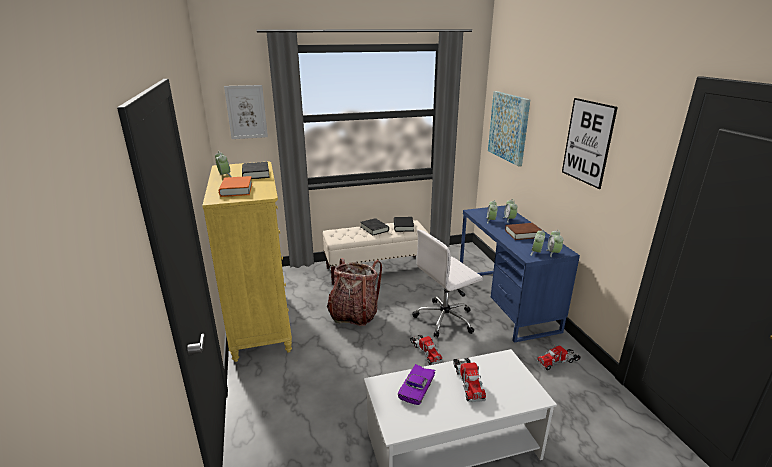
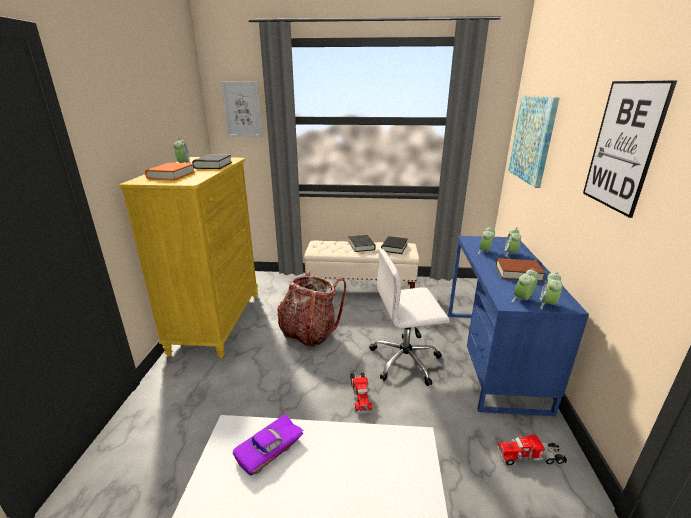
camera: 20 degrees right, 0 degrees up
toy truck [453,358,486,402] -> none

